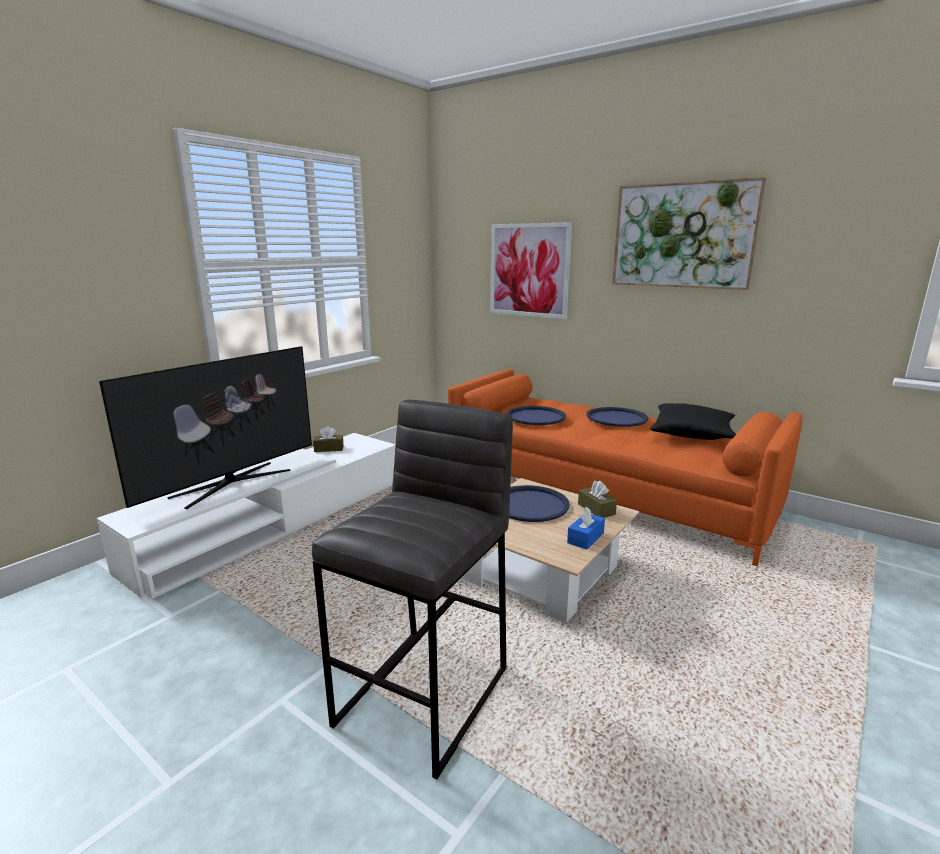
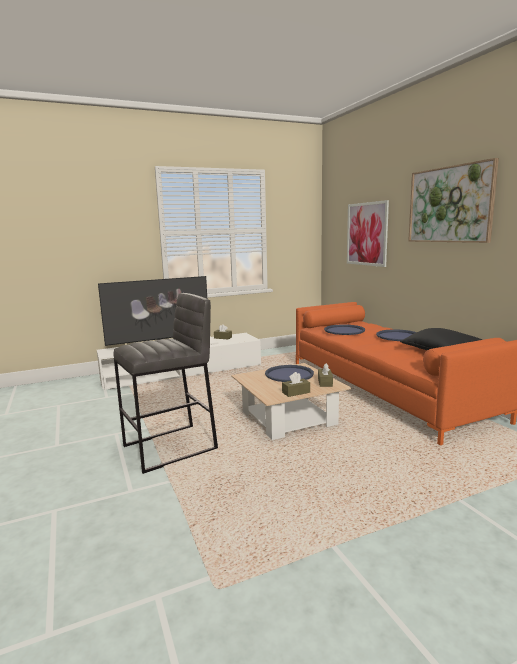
camera: 30 degrees right, 5 degrees down
blue tissue box [567,506,605,550] -> brown tissue box [282,372,310,397]

